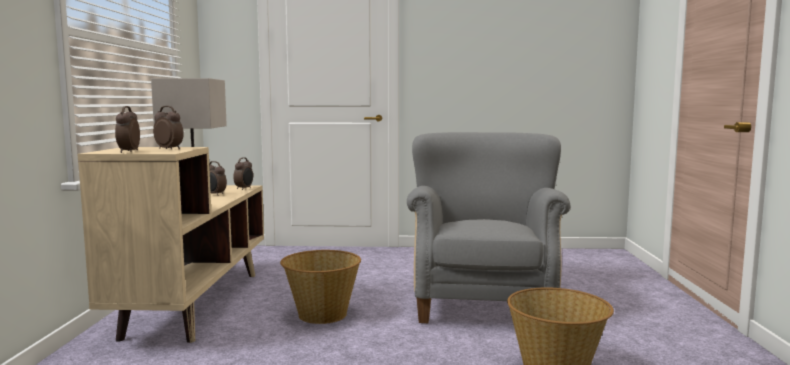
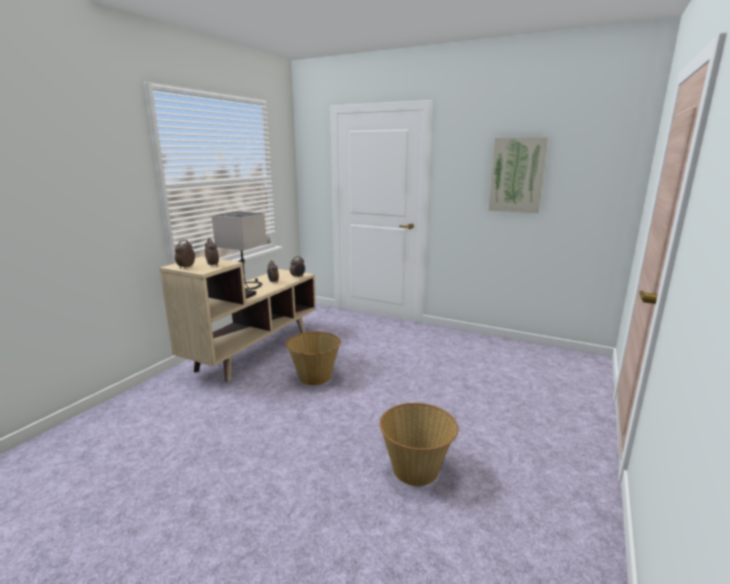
camera: 25 degrees right, 10 degrees up
grey armchair [407,132,570,323] -> none
none -> picture [488,137,548,213]

